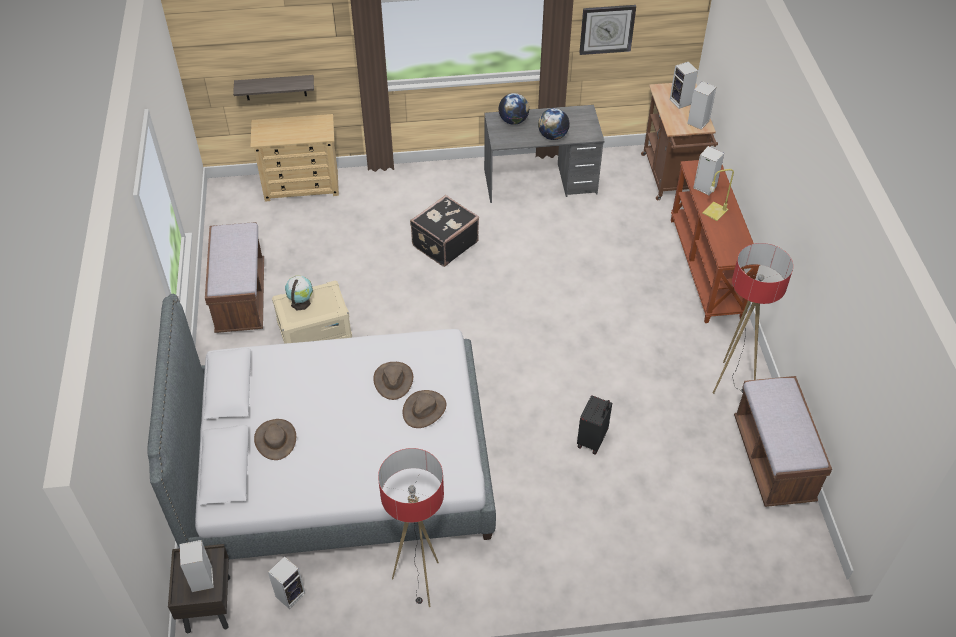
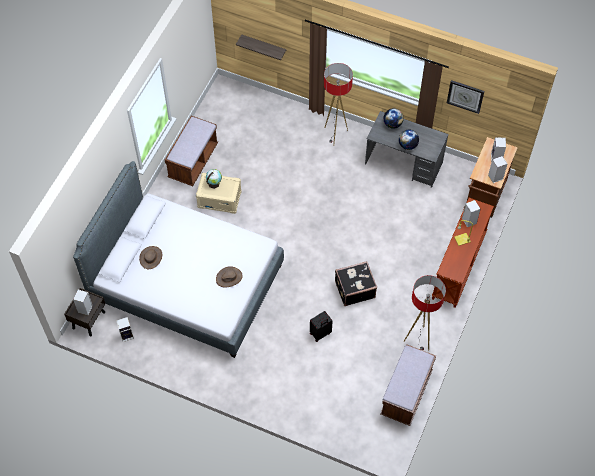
camera: 30 degrees right, 10 degrees up
beige dresser [250,114,339,202] -> none
brown hat [373,362,413,400] -> none
floor lamp [378,448,444,607] -> floor lamp moved to [324,63,353,146]
black suitcase [410,195,479,267] -> black suitcase moved to [335,261,377,306]

